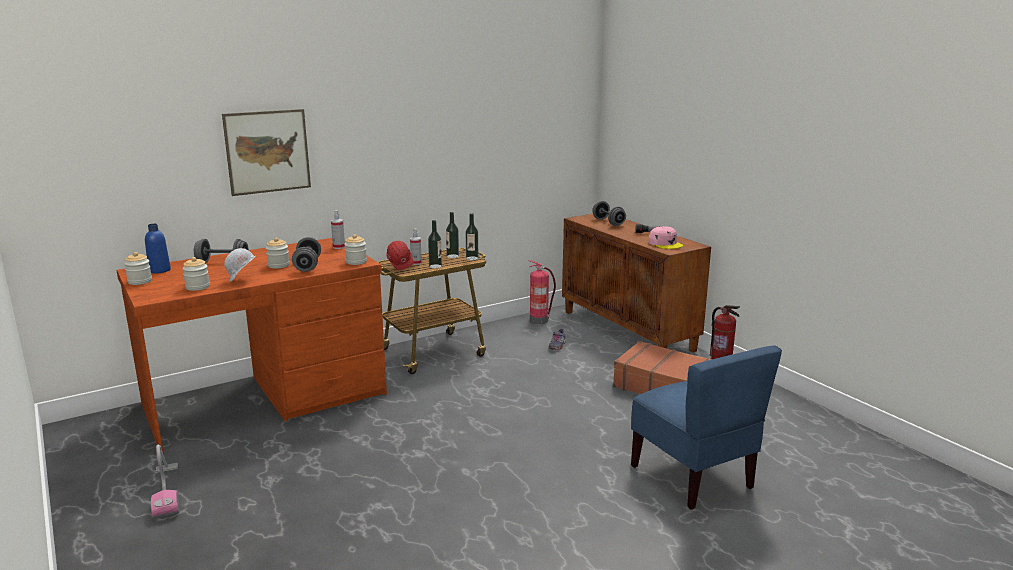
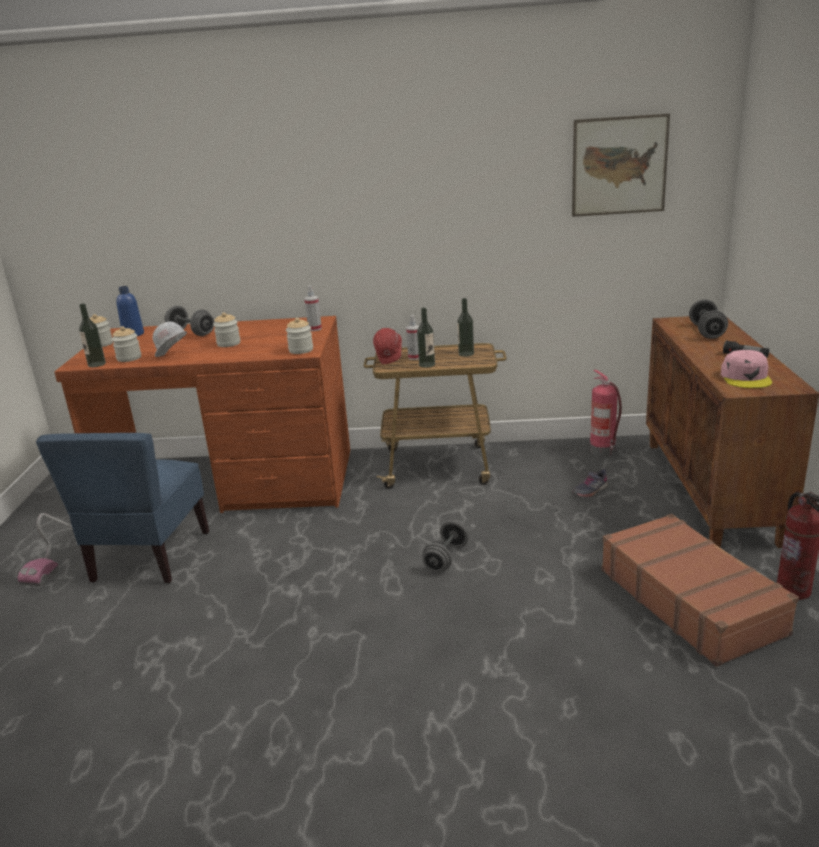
camera: 35 degrees right, 5 degrees up
picture [222,109,311,196] -> picture moved to [572,113,670,217]
grey dumbbell [292,237,321,272] -> grey dumbbell moved to [422,520,469,572]
bottle [466,213,478,260] -> bottle moved to [79,303,106,367]
blue chair [631,346,782,510] -> blue chair moved to [36,433,209,583]

